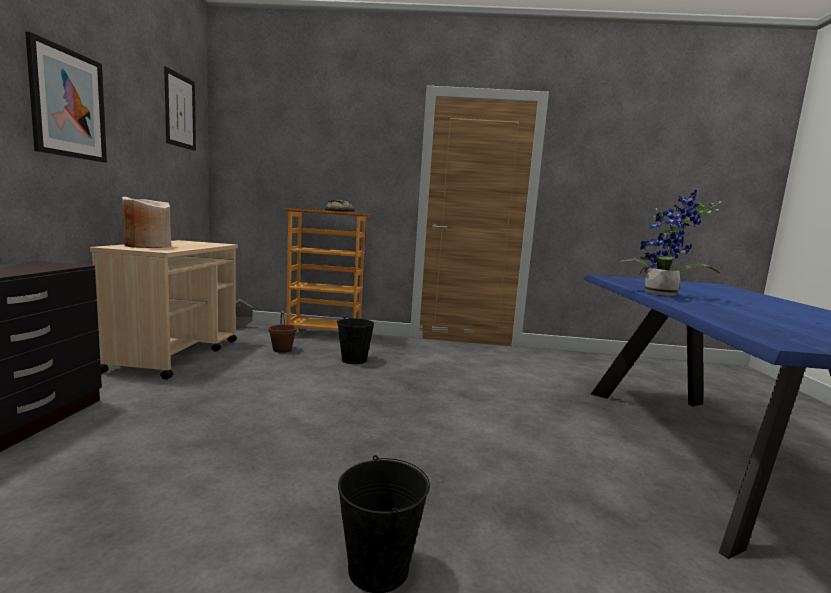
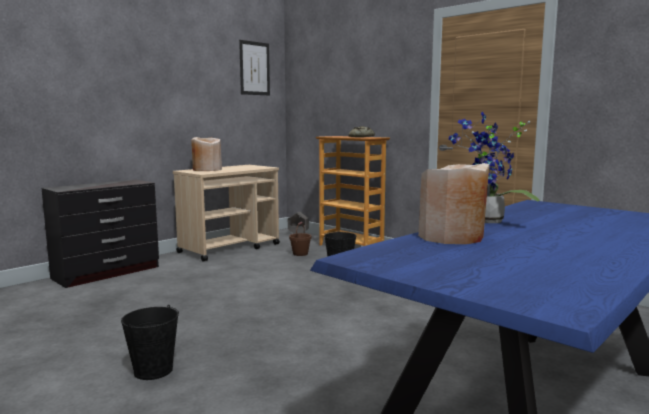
camera: 40 degrees right, 0 degrees up
picture [25,32,107,163] -> none
none -> beige vase [418,163,489,244]

